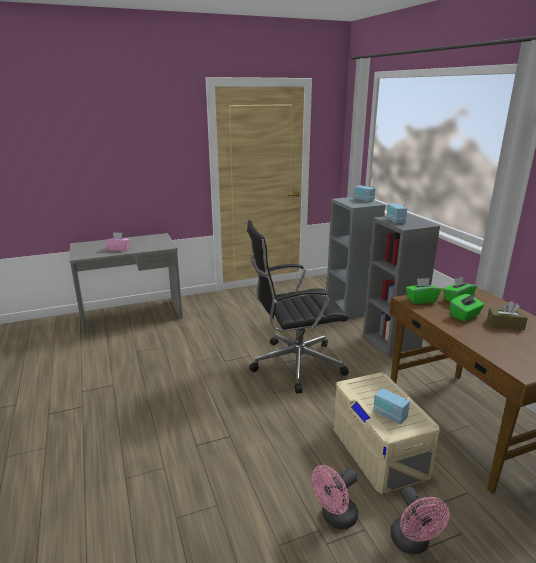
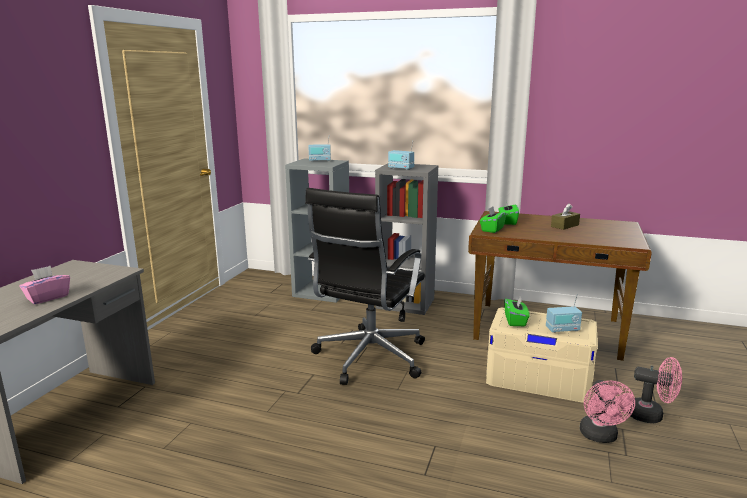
camera: 50 degrees left, 5 degrees down
green tissue box [450,294,485,321] -> green tissue box moved to [504,297,530,326]

